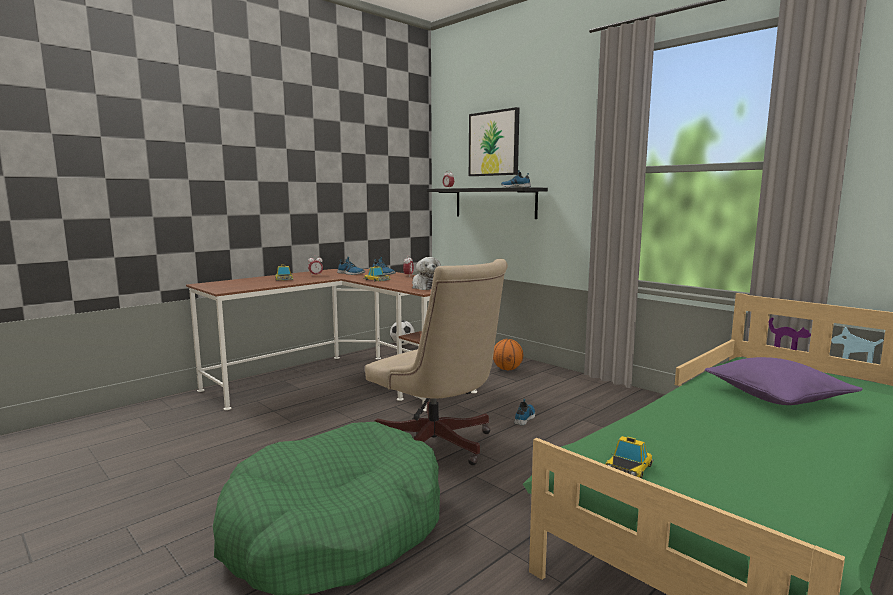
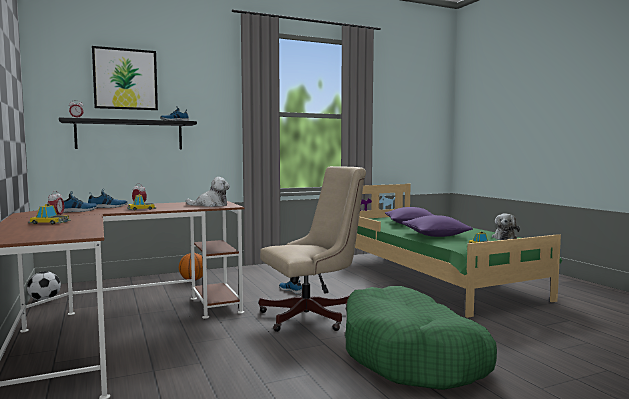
camera: 70 degrees left, 5 degrees down
none -> purple pillow [402,215,473,237]
none -> plush toy [492,213,520,240]

